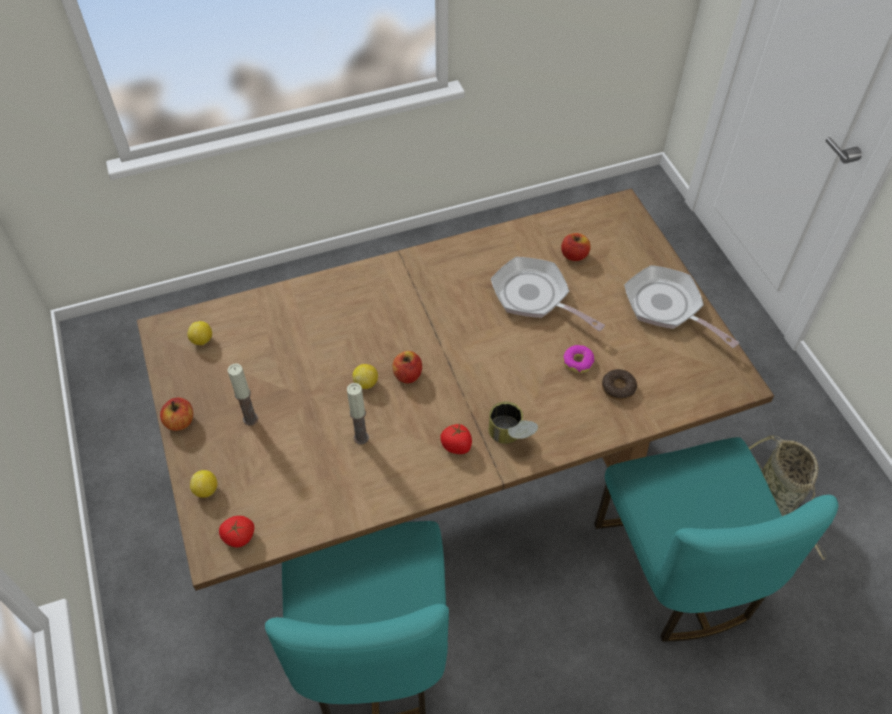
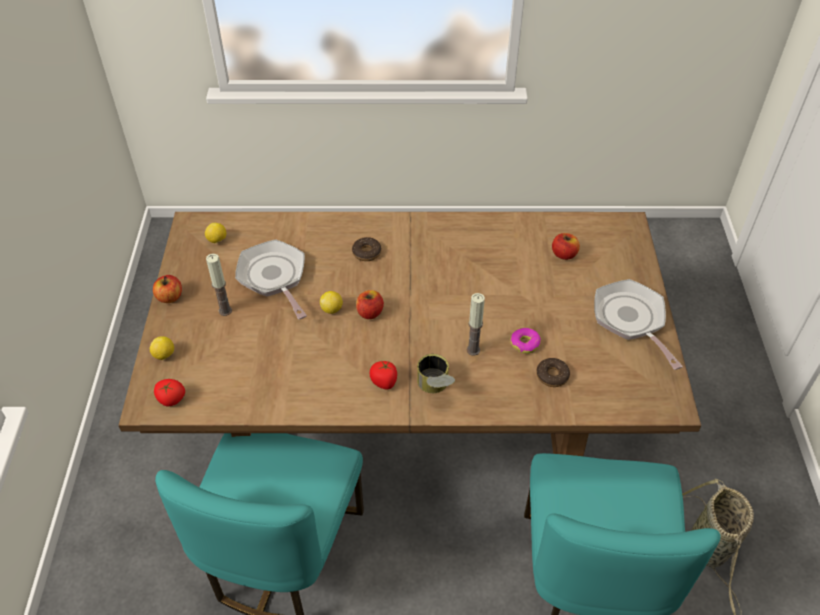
camera: 20 degrees right, 5 degrees down
candle [347,383,369,444] -> candle moved to [467,293,485,356]
frying pan [491,257,605,331] -> frying pan moved to [235,239,307,319]
none -> donut [352,237,381,261]

